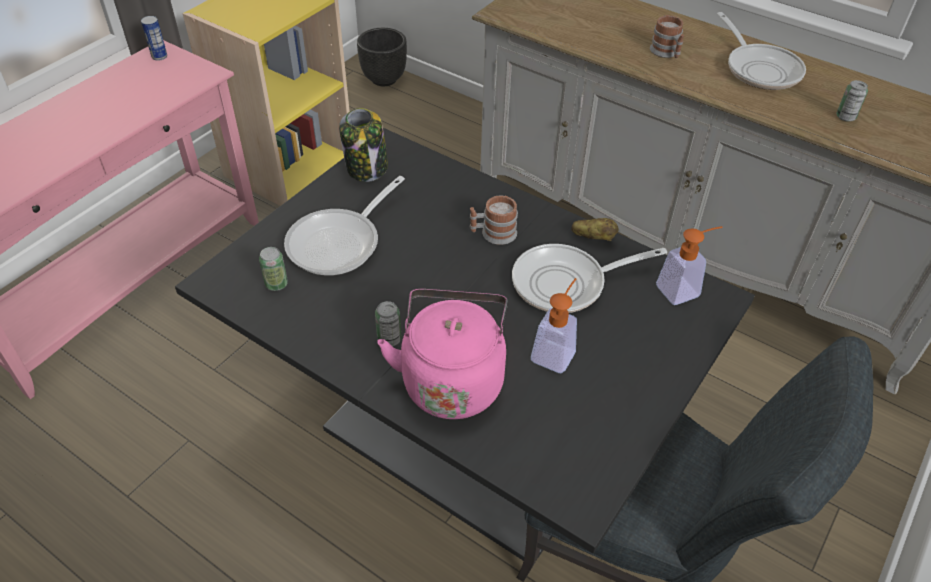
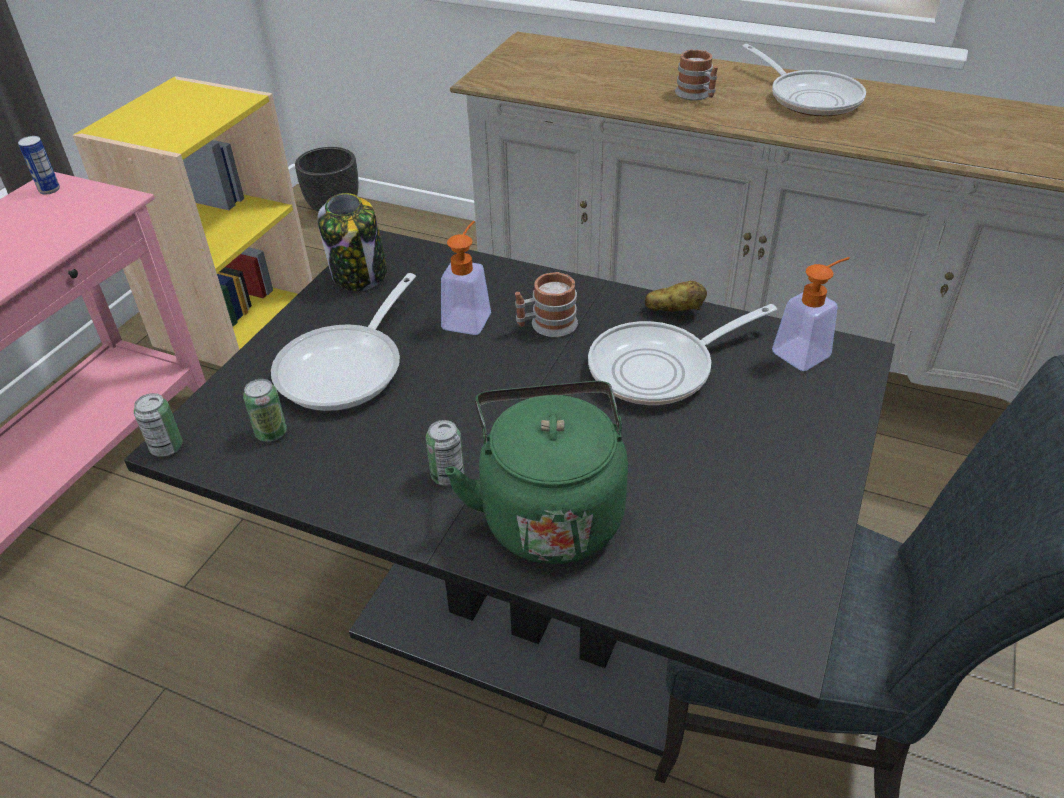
camera: 10 degrees left, 5 degrees down
pink kettle [377,289,508,419] -> green kettle [445,381,628,564]
soap dispenser [531,278,577,373] -> soap dispenser moved to [441,221,491,335]
can [836,80,868,122] -> can moved to [134,393,183,457]

